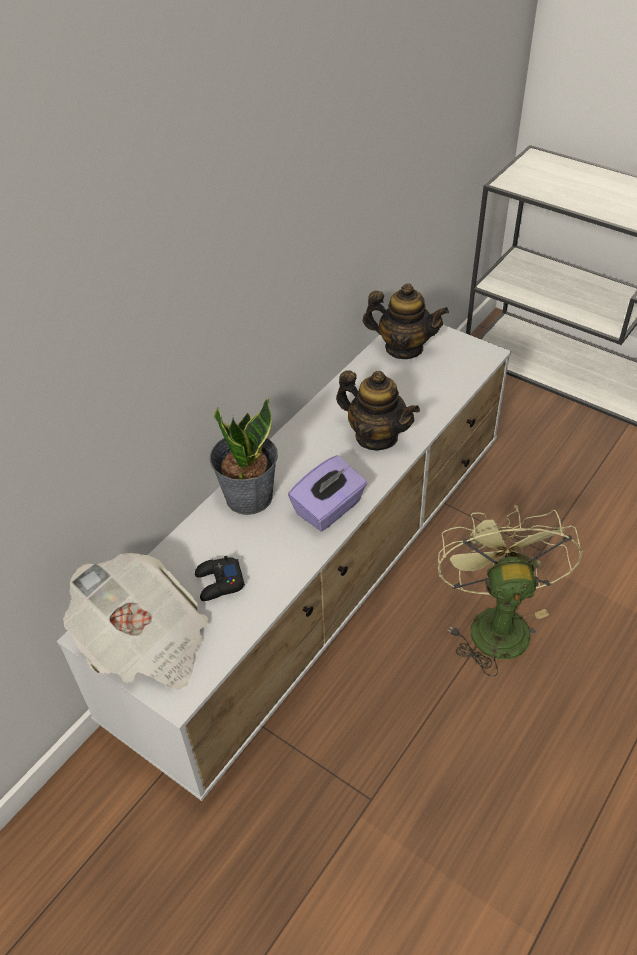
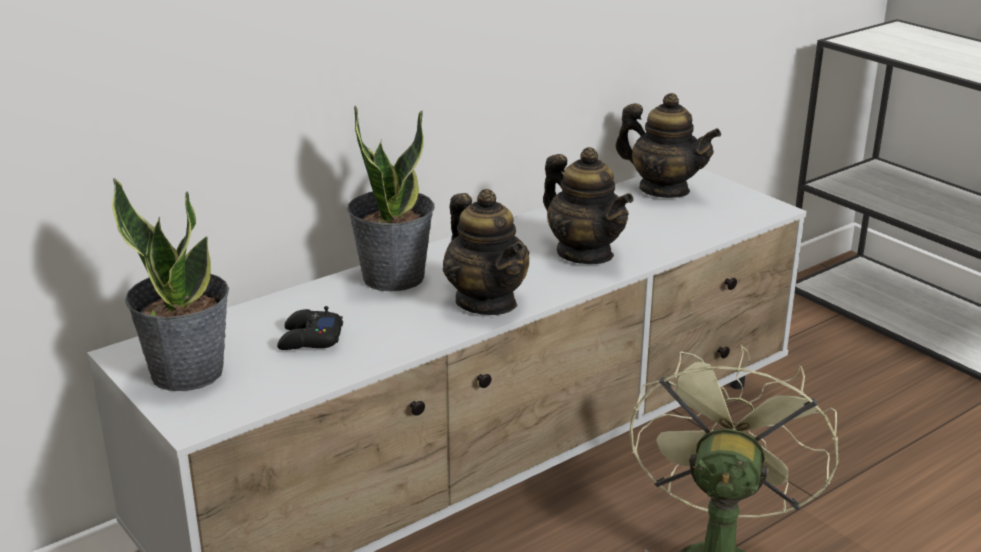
camera: 15 degrees right, 20 degrees down
newspaper [63,553,208,689] -> potted plant [112,178,229,391]
purple tissue box [288,455,367,531] -> teapot [443,189,530,315]

